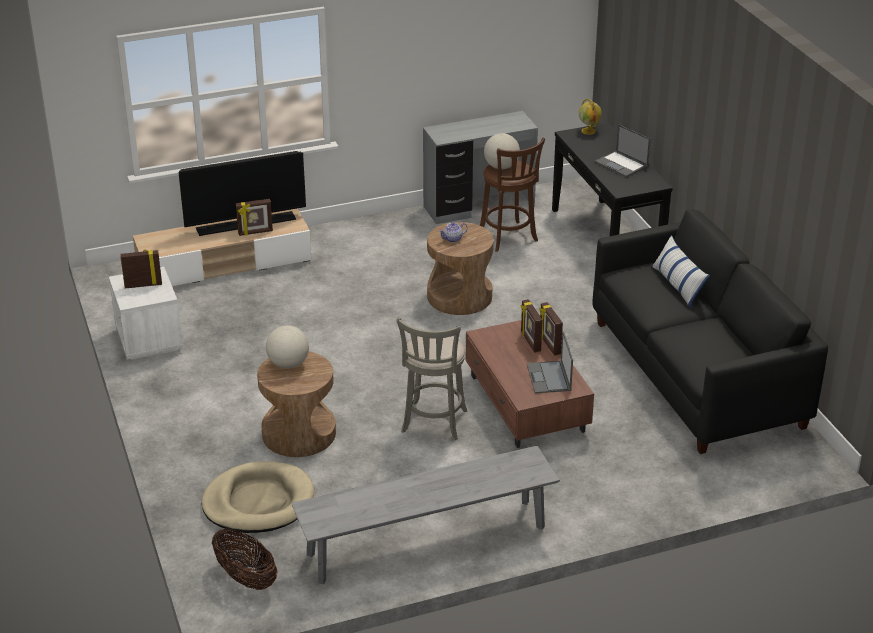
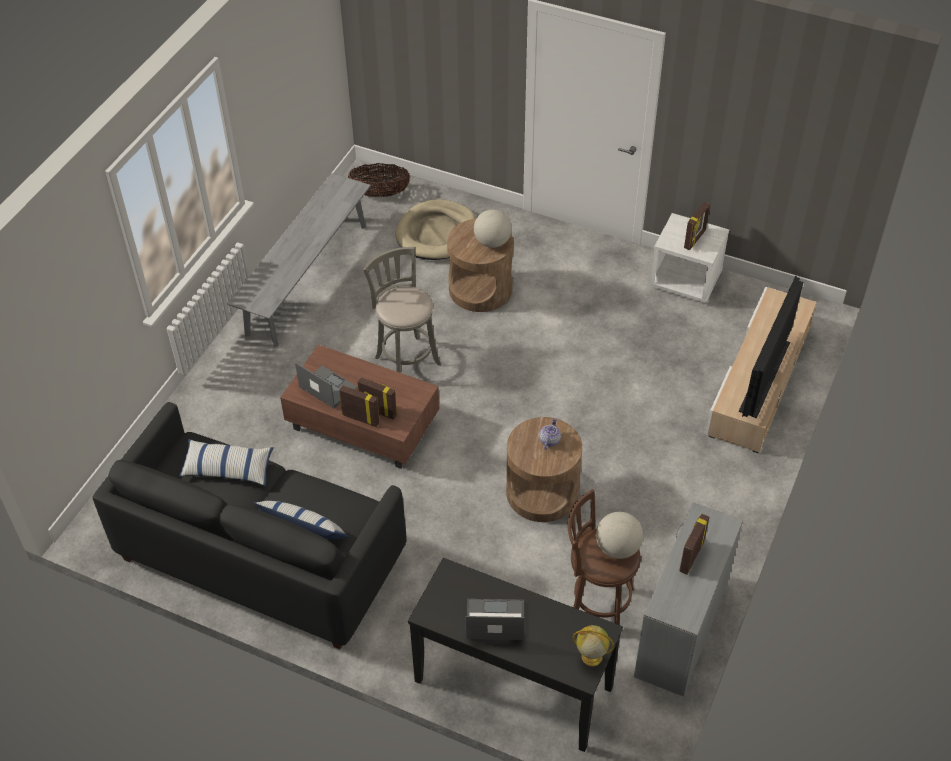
camera: 135 degrees right, 15 degrees up
picture frame [236,199,273,236] -> picture frame moved to [680,514,709,575]
none -> pillow [180,439,274,486]

